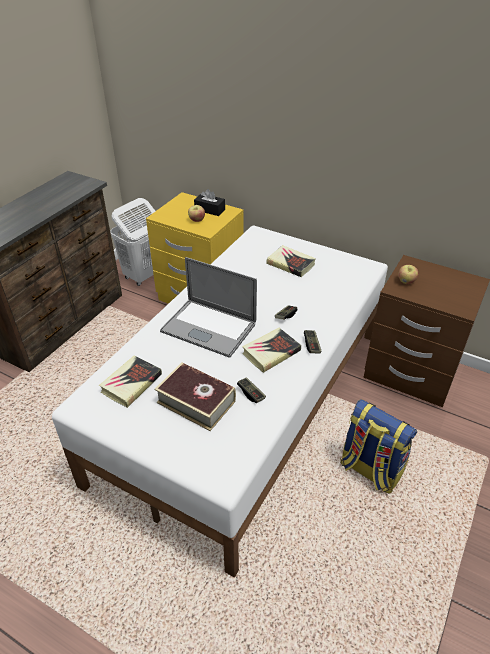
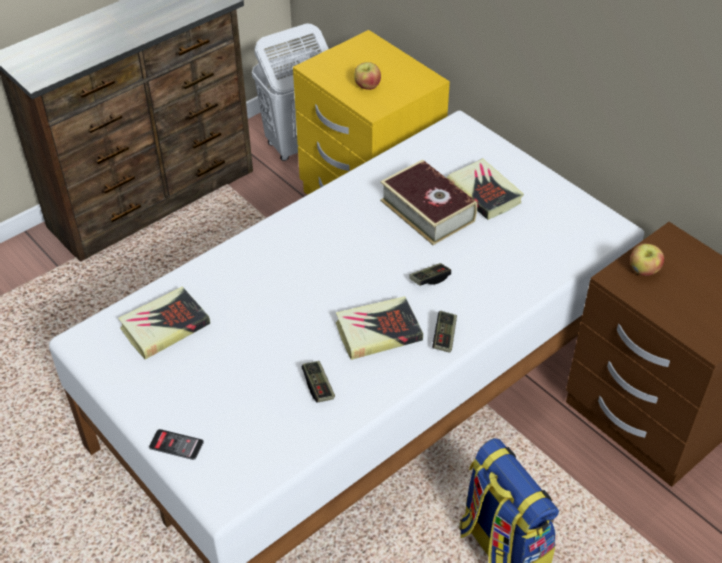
camera: 20 degrees right, 5 degrees up
book [154,362,236,431] -> book moved to [380,159,477,245]
laptop [160,257,257,358] -> none
black tissue box [194,189,225,216] -> none
none -> phone [149,429,204,460]

